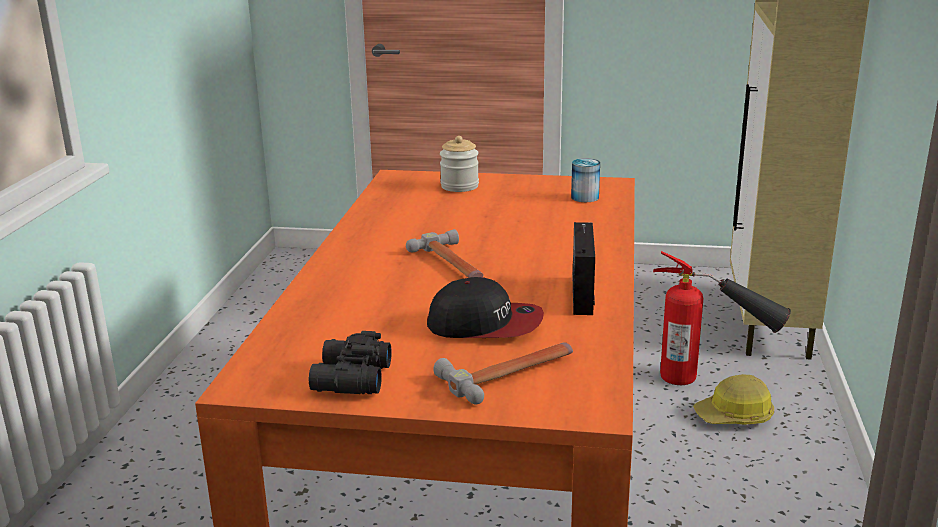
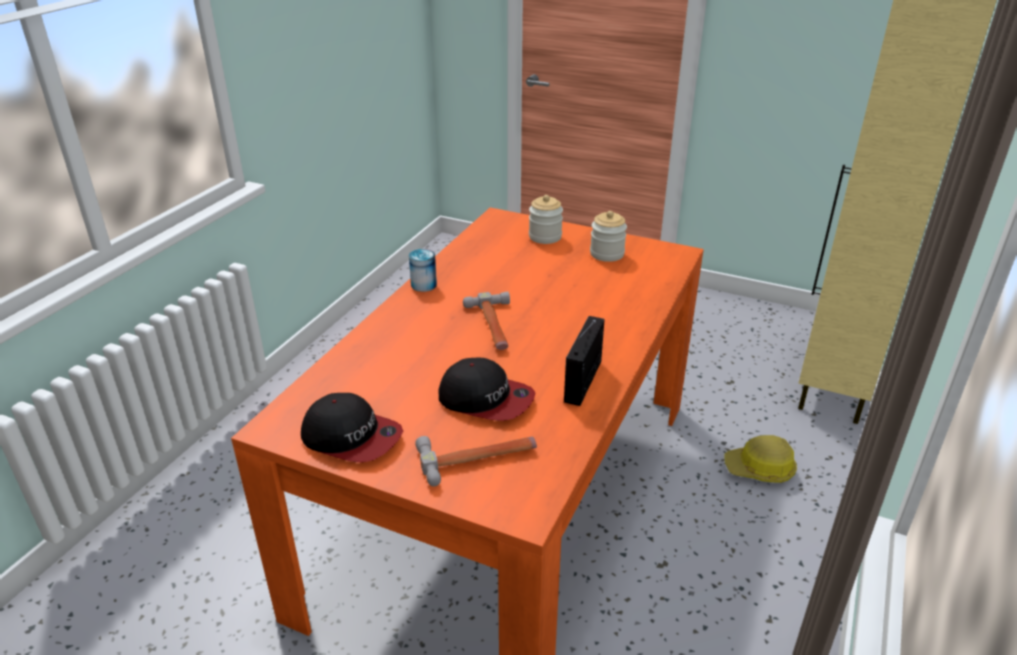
camera: 15 degrees right, 10 degrees up
black binoculars [309,331,392,394] -> cap [301,393,403,462]
can [571,158,600,202] -> can moved to [409,249,437,292]
fire extinguisher [653,251,791,385] -> none
none -> jar [590,211,627,262]

